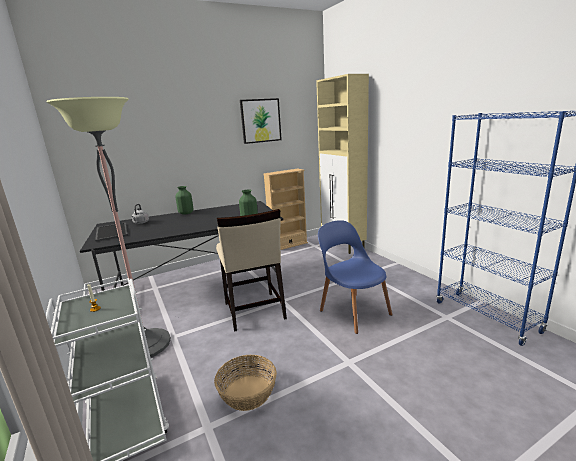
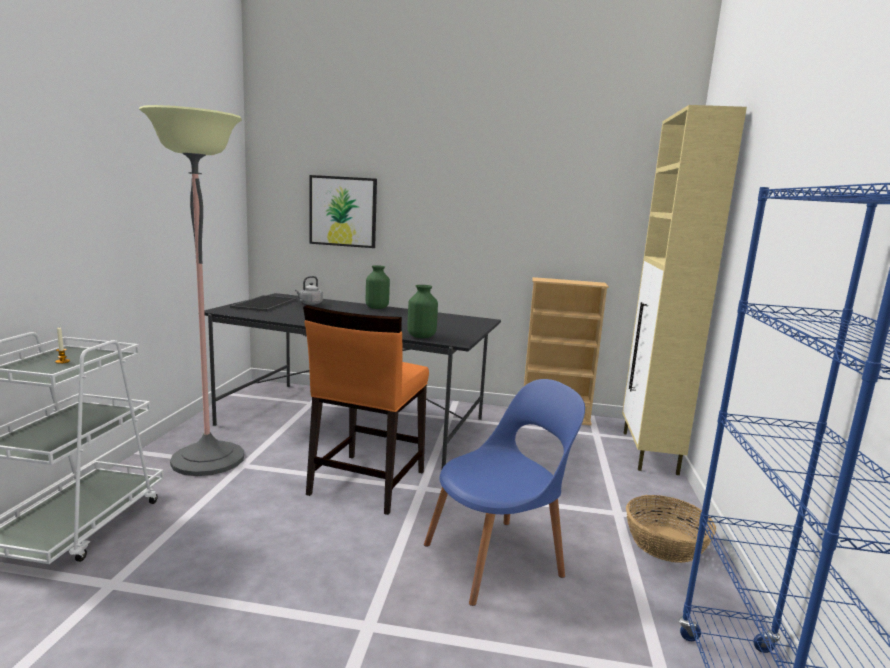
camera: 35 degrees right, 5 degrees down
basket [214,355,277,411] -> basket moved to [626,495,716,563]
beige chair [216,209,287,332] -> orange chair [303,305,429,515]
picture [240,98,282,144] -> picture moved to [310,175,377,248]
blue chair [318,220,392,334] -> blue chair turned 60 degrees clockwise [424,379,585,606]

